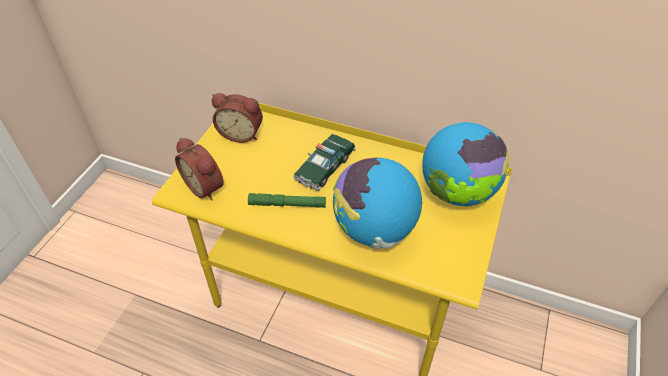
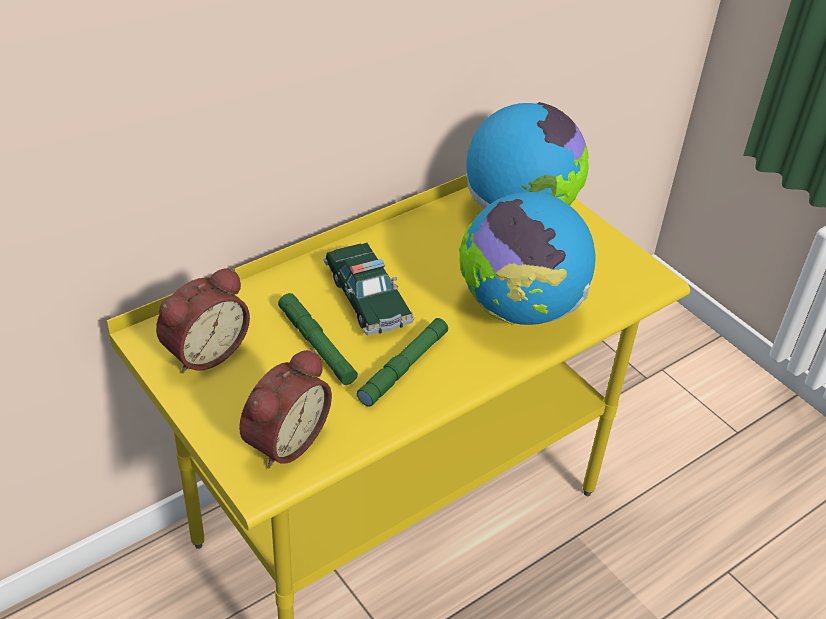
camera: 60 degrees left, 5 degrees down
alarm clock [175,138,224,200] -> alarm clock turned 45 degrees counterclockwise [239,349,332,468]
none -> green flashlight [278,293,358,385]

